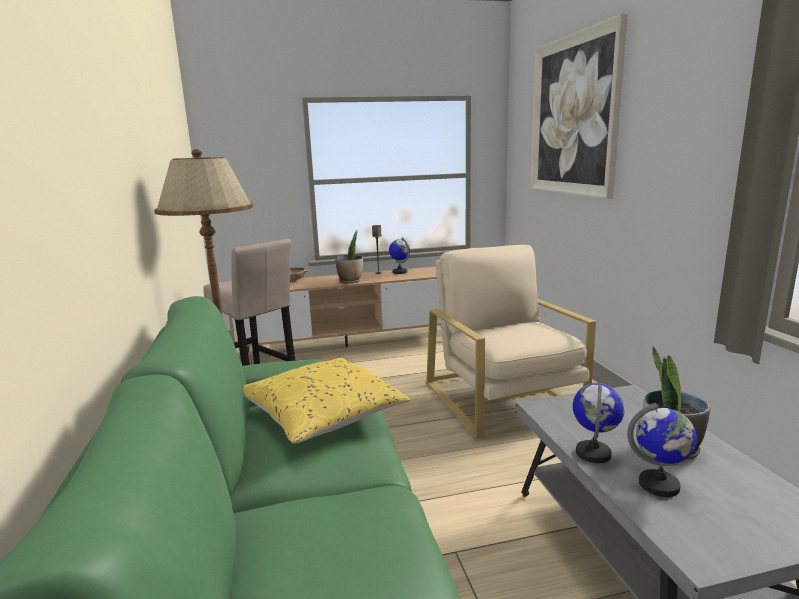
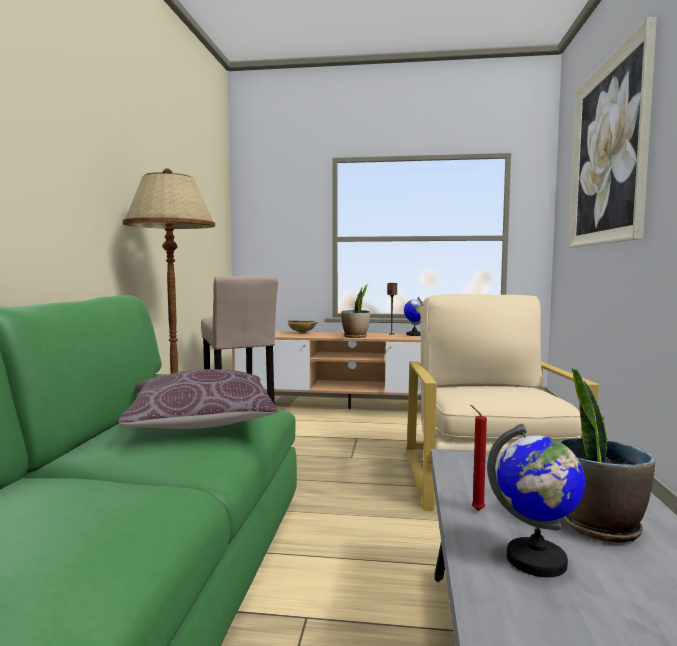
camera: 20 degrees right, 10 degrees down
yellow pillow [244,358,410,444] -> brown pillow [118,369,278,429]
globe [573,383,625,463] -> red candle [470,405,487,511]

